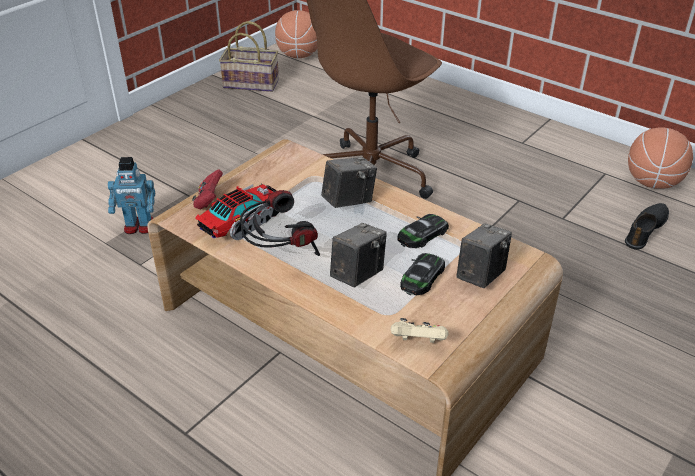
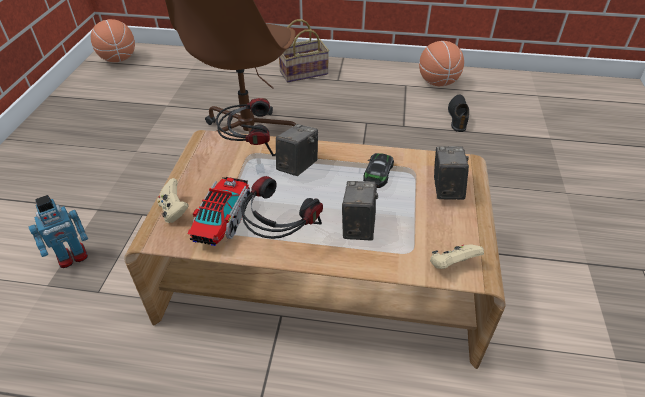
camera: 30 degrees left, 5 degrees up
red game controller [192,170,223,209] -> beige game controller [157,178,189,223]
basket [219,21,279,92] -> basket moved to [279,19,329,83]
toy car [400,253,445,295] -> none
none -> headphones [216,98,276,156]

